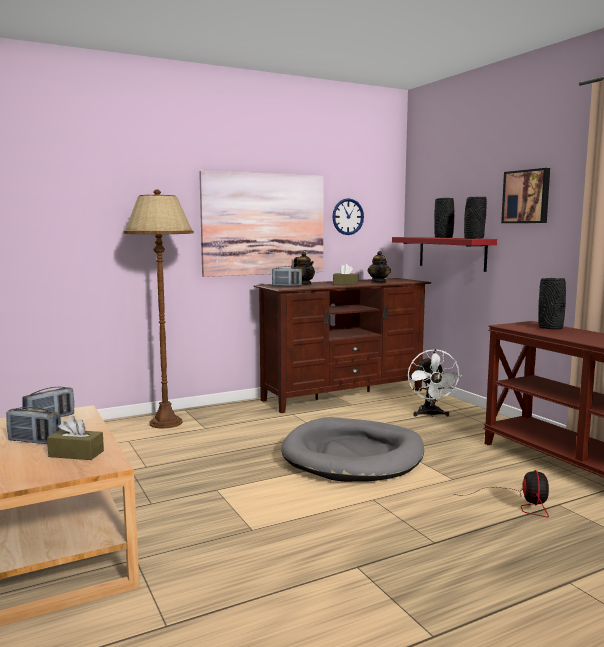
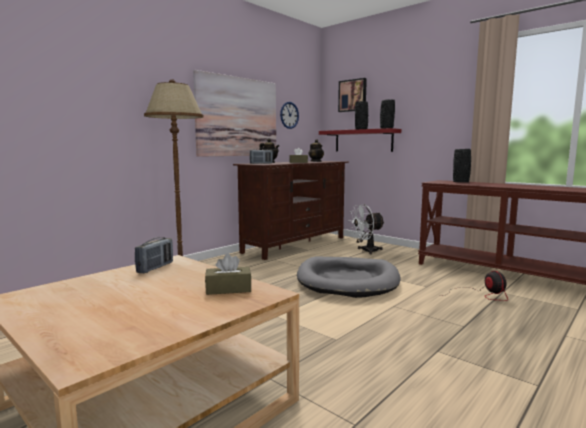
camera: 20 degrees left, 0 degrees up
radio [6,407,61,444] -> none
white fan [408,349,462,417] -> white fan turned 90 degrees clockwise [349,204,385,254]
picture [501,168,550,223] -> picture moved to [338,78,367,112]

